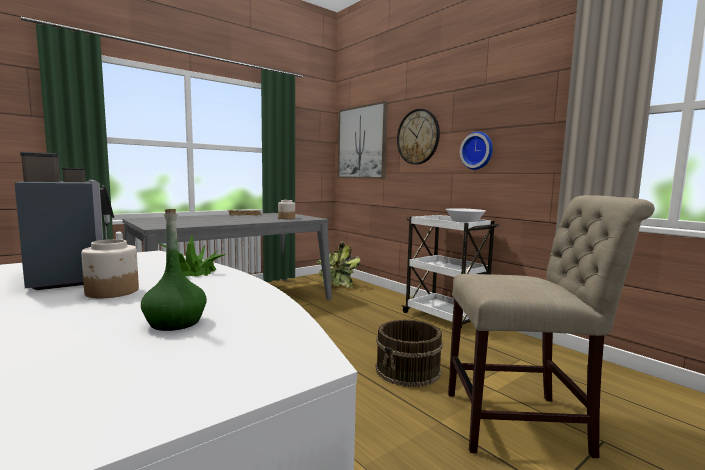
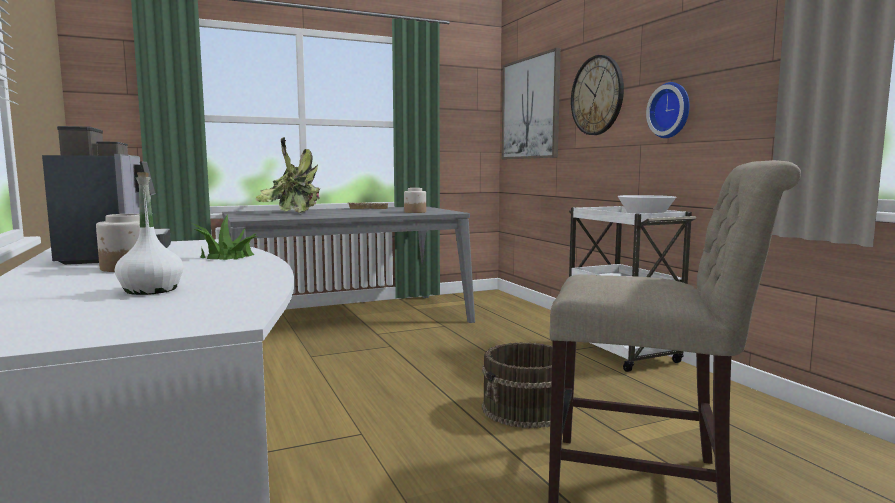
camera: 15 degrees right, 0 degrees up
green bottle [141,209,207,331] -> white bottle [115,172,184,295]
potted plant [316,242,360,288] -> potted plant moved to [256,137,320,213]

